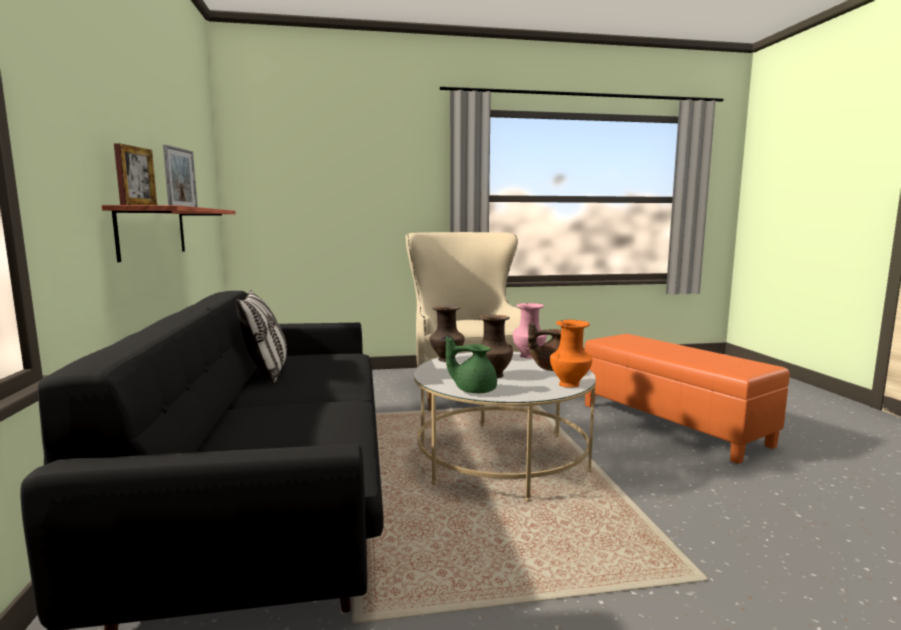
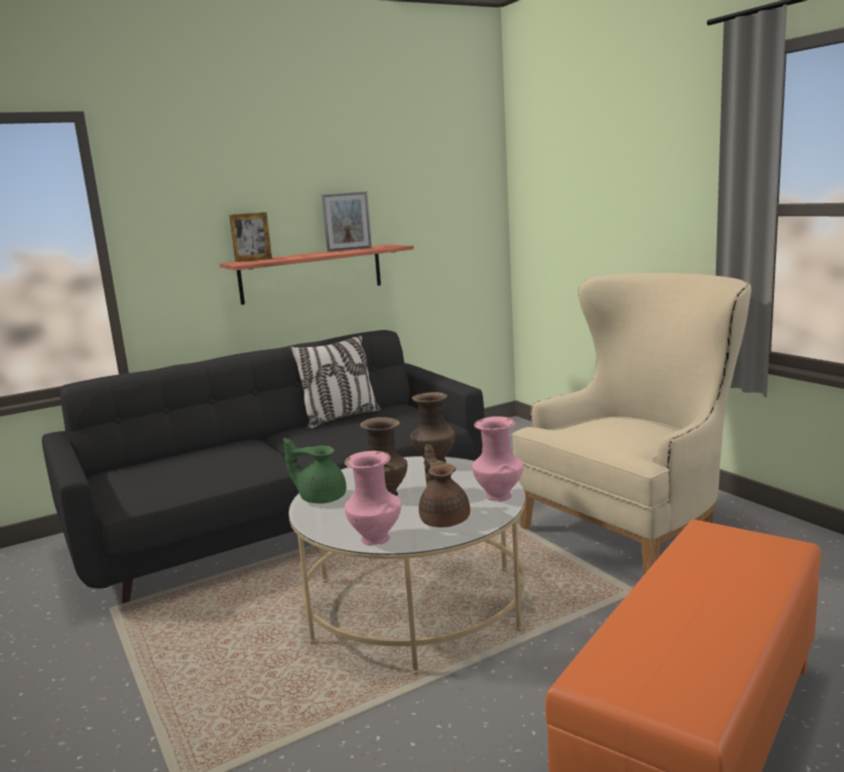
camera: 70 degrees right, 5 degrees up
green teapot [446,336,497,393] -> green teapot turned 60 degrees counterclockwise [284,438,346,504]
orange vase [550,319,592,387] -> pink vase [345,451,402,545]

